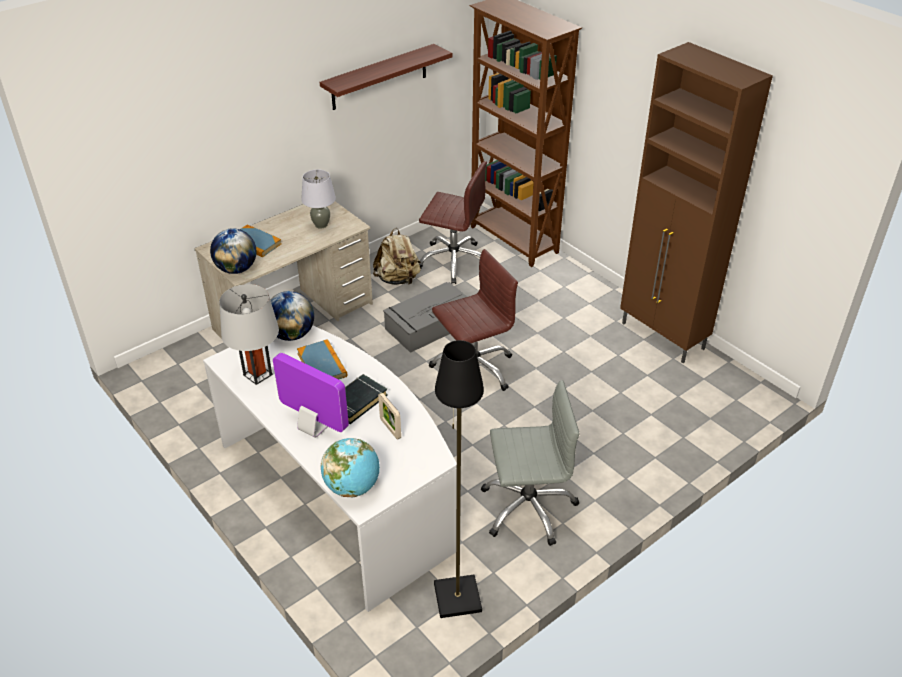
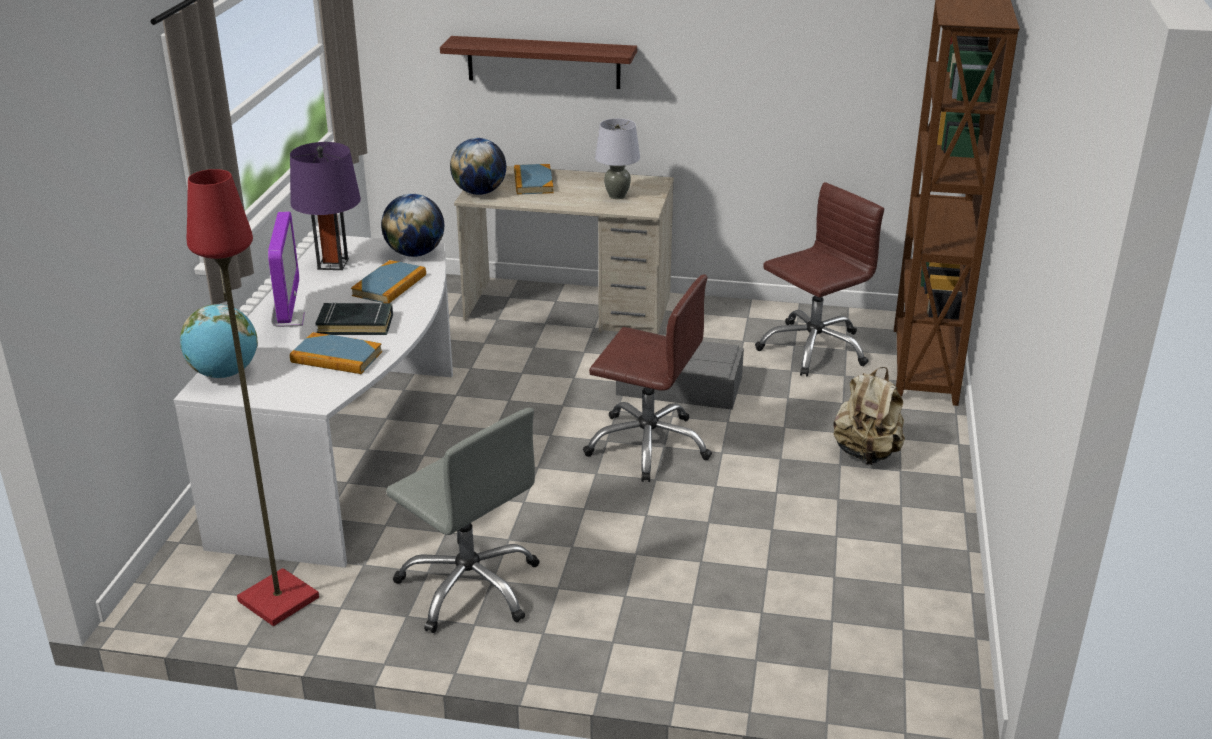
camera: 50 degrees right, 10 degrees down
grey table lamp [219,284,279,385] -> purple table lamp [290,142,361,270]
shelf [320,44,452,110] -> shelf moved to [440,36,637,89]
beige backpack [373,228,421,285] -> beige backpack moved to [833,367,905,465]
picture frame [378,393,401,440] -> book [290,332,382,374]
brown office chair [419,161,487,284] -> brown office chair turned 105 degrees counterclockwise [755,182,884,376]
black floor lamp [434,340,484,618] -> red floor lamp [187,169,319,626]
brown cabinet [620,42,773,363] -> none

